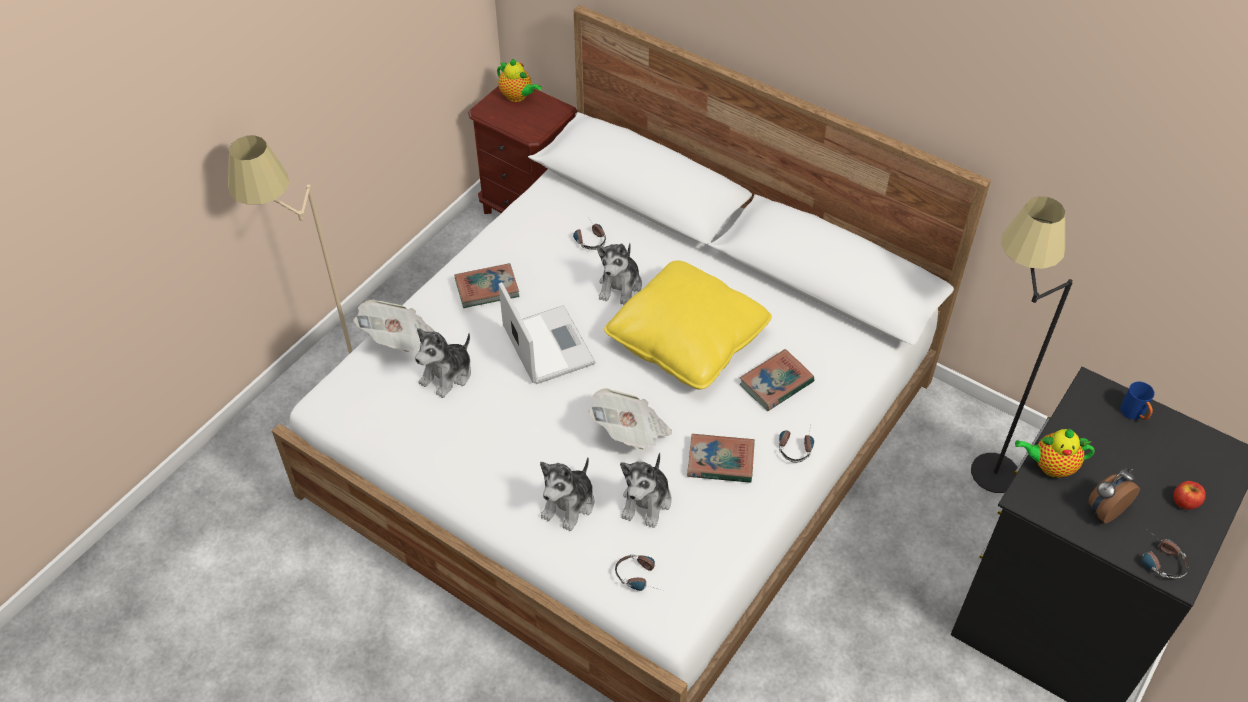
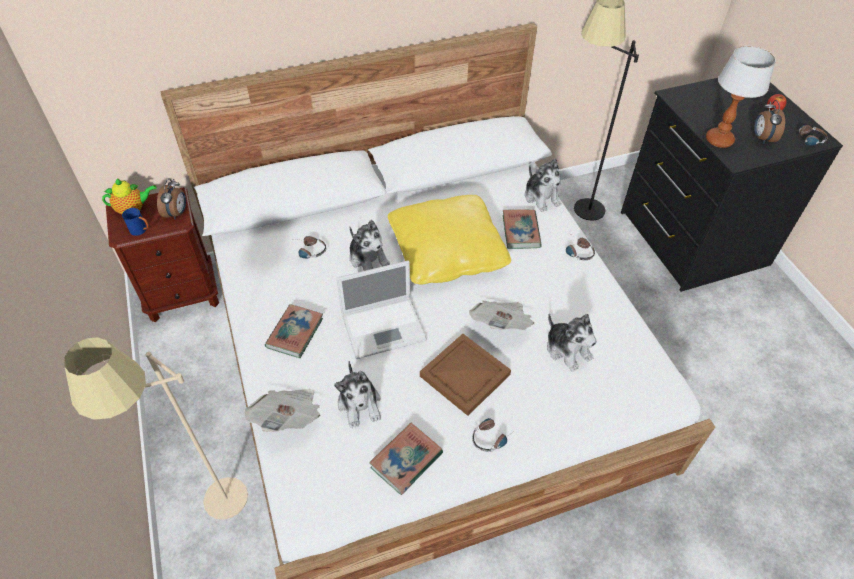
camera: 55 degrees left, 0 degrees up
laptop [498,282,595,384] -> laptop turned 150 degrees clockwise [336,260,427,359]
plush toy [540,457,595,531] -> plush toy moved to [525,159,562,212]
headphones [615,554,660,591] -> headphones moved to [472,418,516,452]
book [687,434,755,483] -> book moved to [369,423,443,495]
teapot [1015,429,1095,478] -> table lamp [706,46,776,148]
blue mug [1120,382,1155,420] -> blue mug moved to [122,208,149,236]
none -> alarm clock [157,178,186,220]
none -> brown tray [420,334,511,416]

